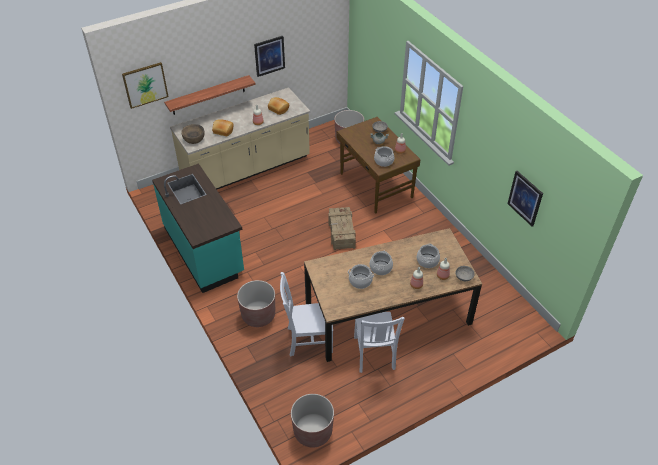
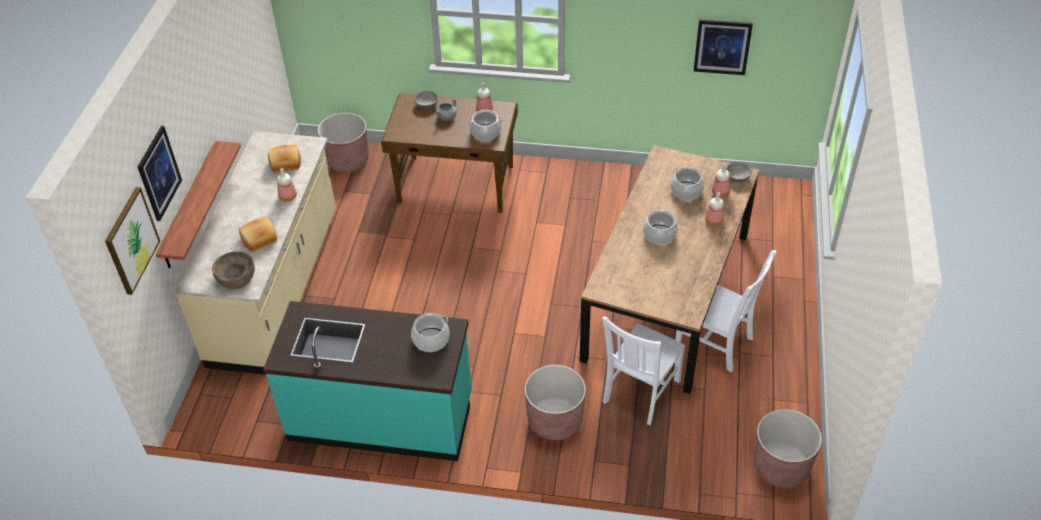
camera: 50 degrees left, 0 degrees up
picture [254,36,285,77] -> picture moved to [138,126,182,221]
crate [328,207,356,250] -> none
cooking pot [348,264,374,289] -> cooking pot moved to [411,313,450,352]

